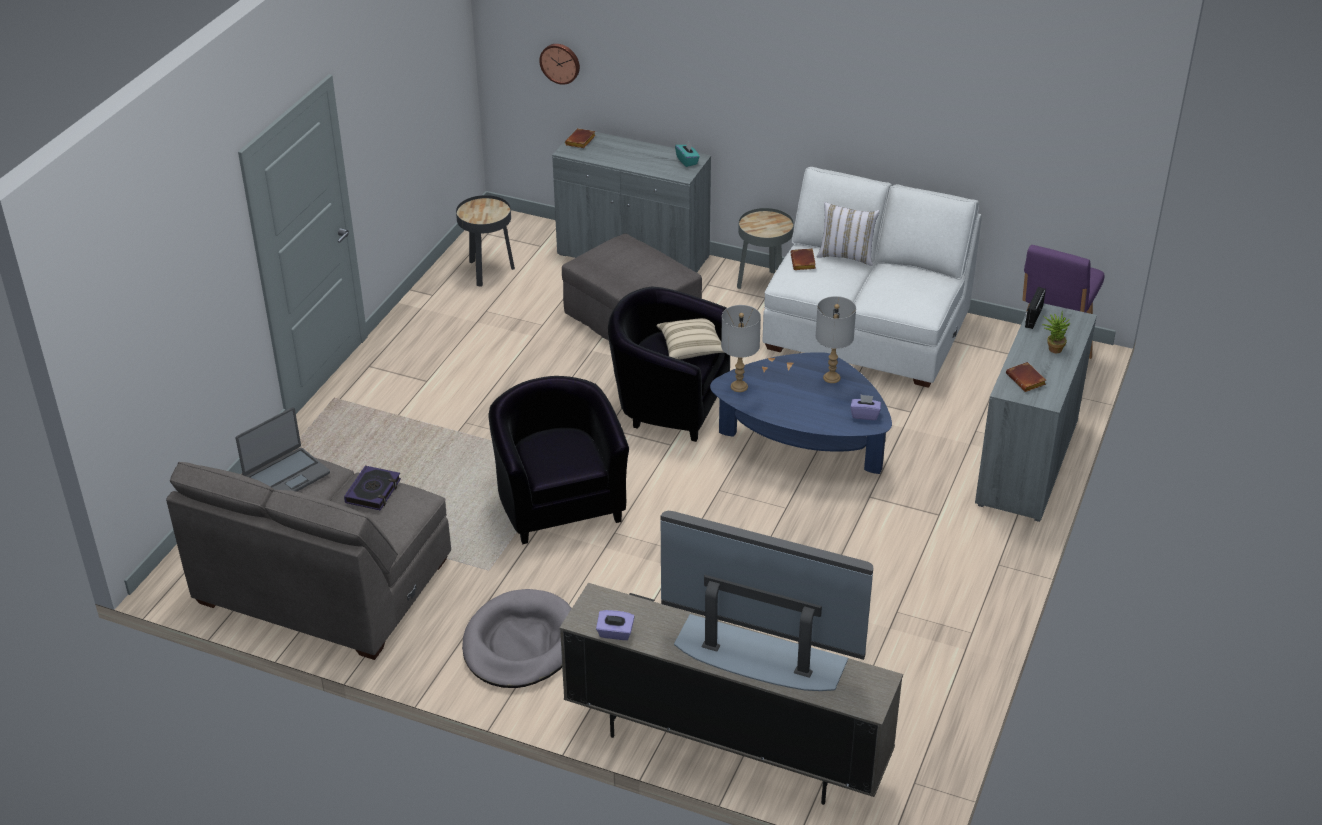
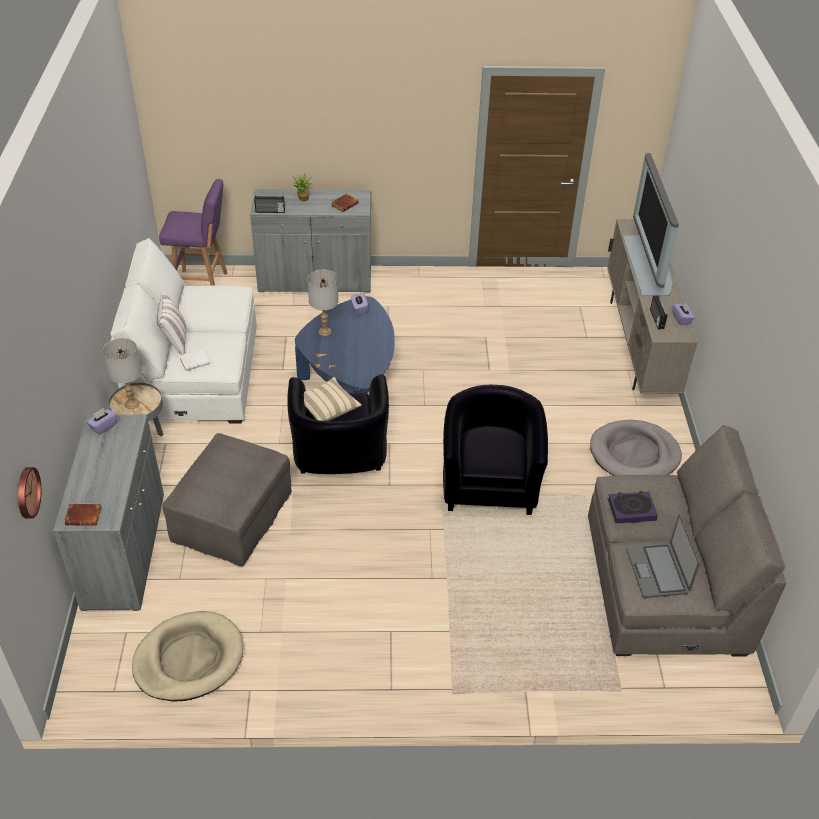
camera: 115 degrees left, 5 degrees up
laptop [236,407,330,492] -> laptop turned 120 degrees counterclockwise [626,514,700,598]
black side table [456,195,515,287] -> beige dog bed [132,611,243,702]
black armchair [489,376,629,544] -> black armchair turned 135 degrees clockwise [443,385,548,515]
turquoise tissue box [675,141,700,167] -> purple tissue box [87,408,117,435]
grey table lamp [721,305,761,392] -> grey table lamp moved to [103,338,142,409]
brown book [791,248,816,270] -> white book [180,349,210,371]
none -> radio [650,296,668,330]

